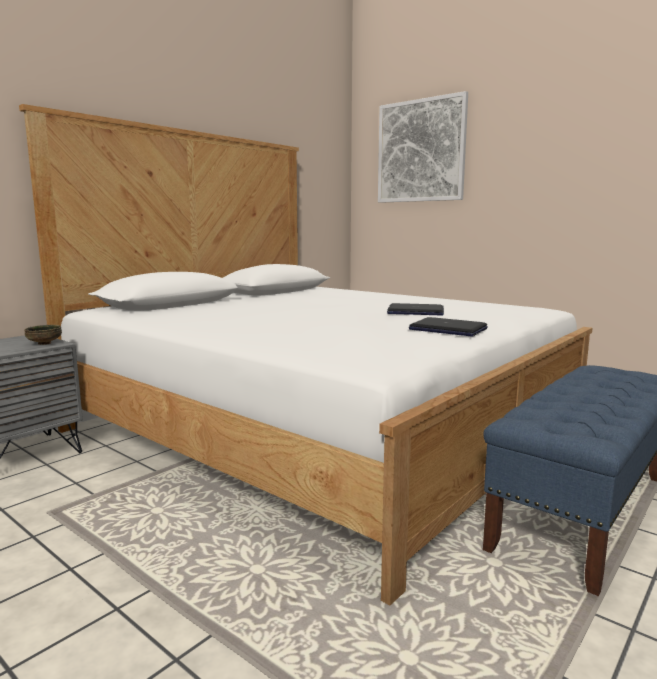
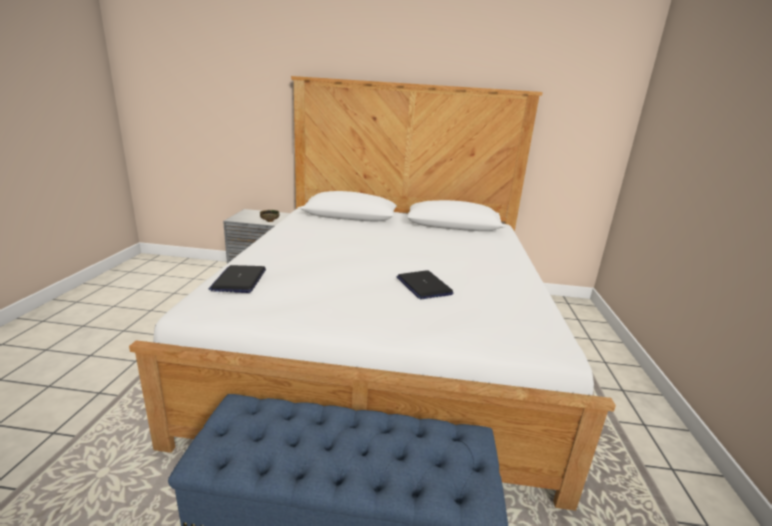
camera: 55 degrees right, 10 degrees up
picture [378,91,468,203] -> none
laptop [409,317,487,336] -> laptop moved to [209,265,266,293]

